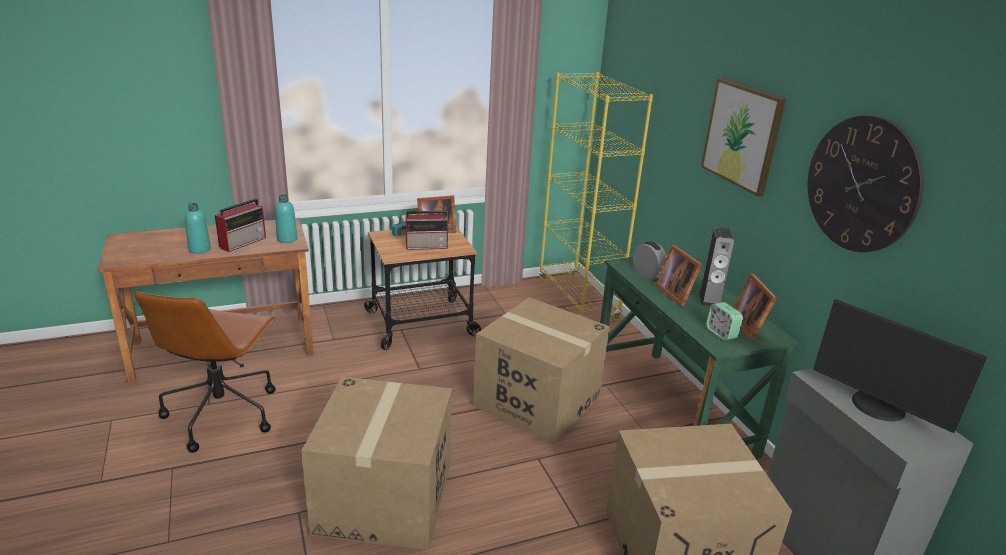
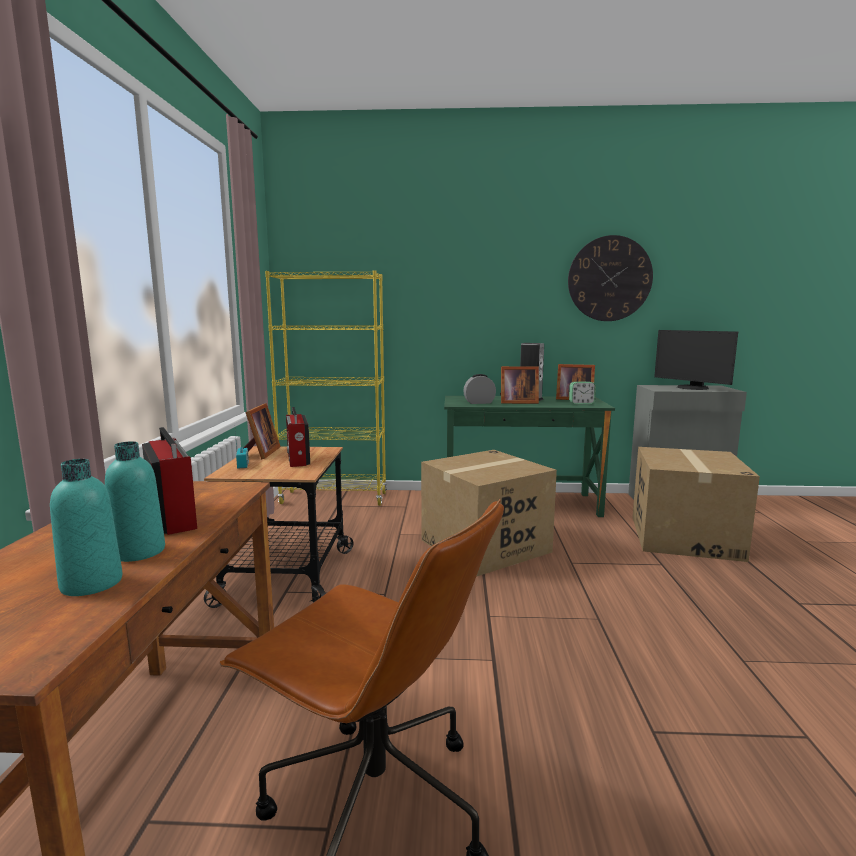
camera: 65 degrees left, 15 degrees down
turquoise bottle [275,194,298,243] -> turquoise bottle moved to [50,459,123,596]
cardboard box [301,377,452,550] -> none
radio [406,211,450,250] -> radio turned 150 degrees clockwise [286,407,310,467]
picture [701,78,786,197] -> none
monitor [813,299,987,433] -> monitor turned 75 degrees clockwise [654,330,738,390]

